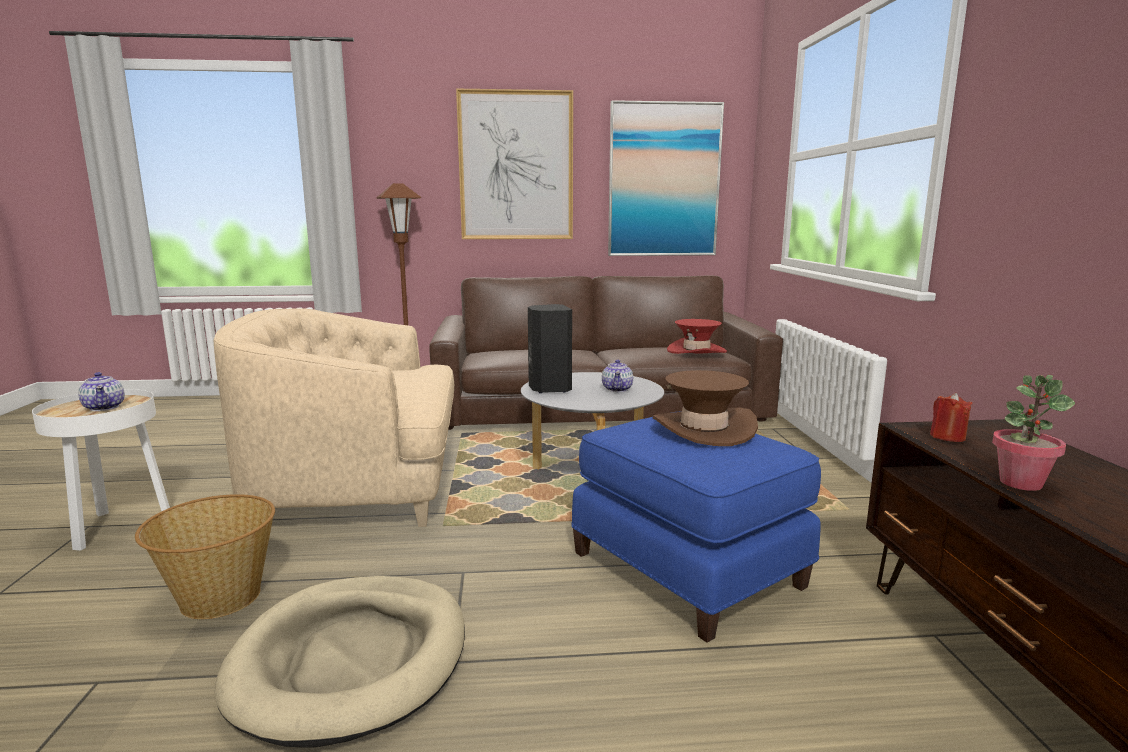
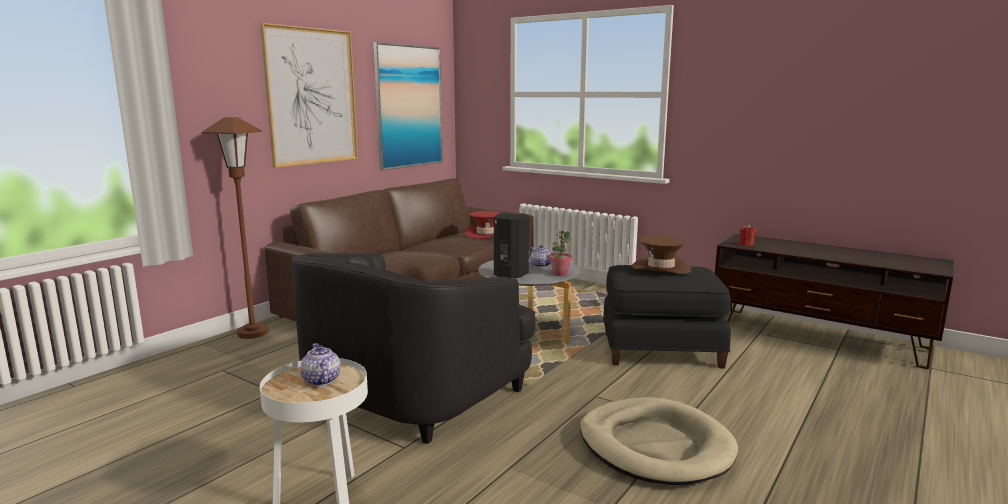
camera: 50 degrees left, 0 degrees up
teapot [78,372,125,411] -> teapot turned 120 degrees counterclockwise [300,343,340,386]
basket [135,494,275,619] -> none
beige armchair [214,309,454,527] -> black armchair [292,252,536,444]
blue ottoman [572,412,821,643] -> black ottoman [603,265,731,368]
potted plant [992,375,1075,491] -> potted plant moved to [549,230,573,276]

